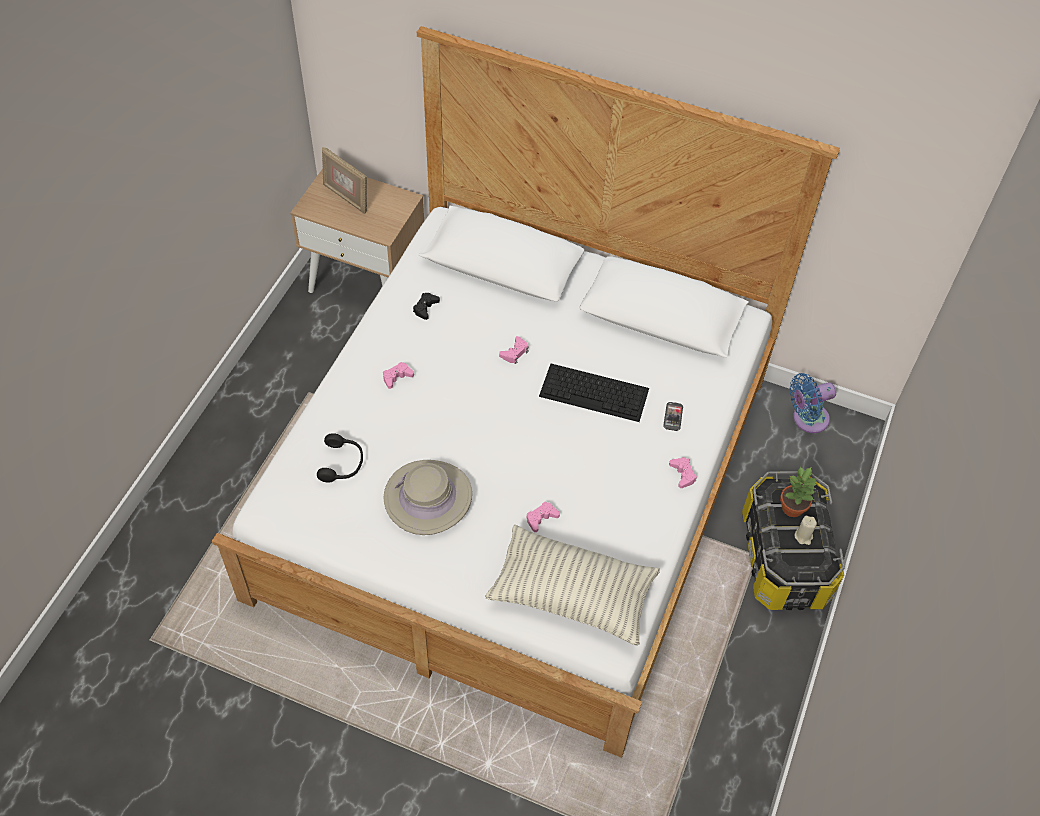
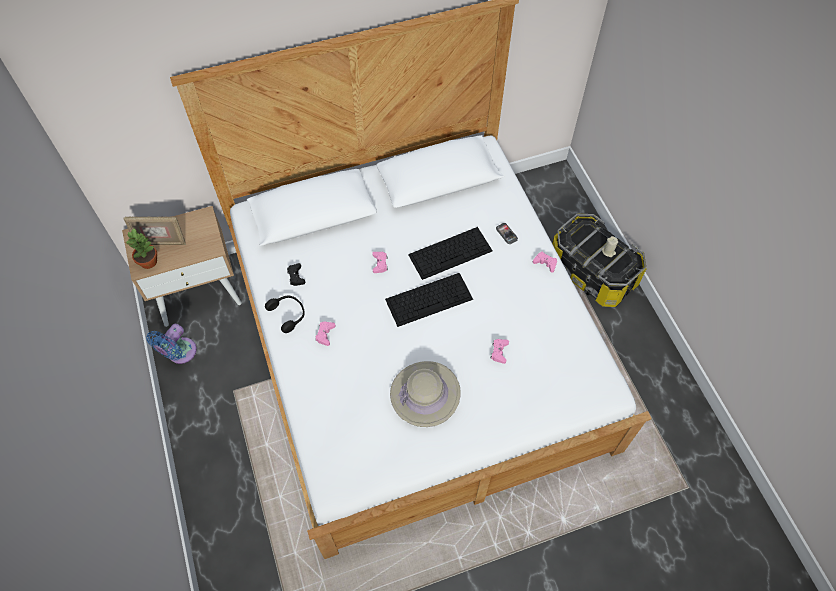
camera: 40 degrees left, 5 degrees up
black headphones [317,433,363,483] -> black headphones moved to [265,296,305,333]
pillow [485,525,660,646] -> none
potted plant [780,466,817,517] -> potted plant moved to [125,227,157,269]
blue fan [790,373,836,433] -> blue fan moved to [146,324,197,364]
none -> keyboard [385,273,473,327]

